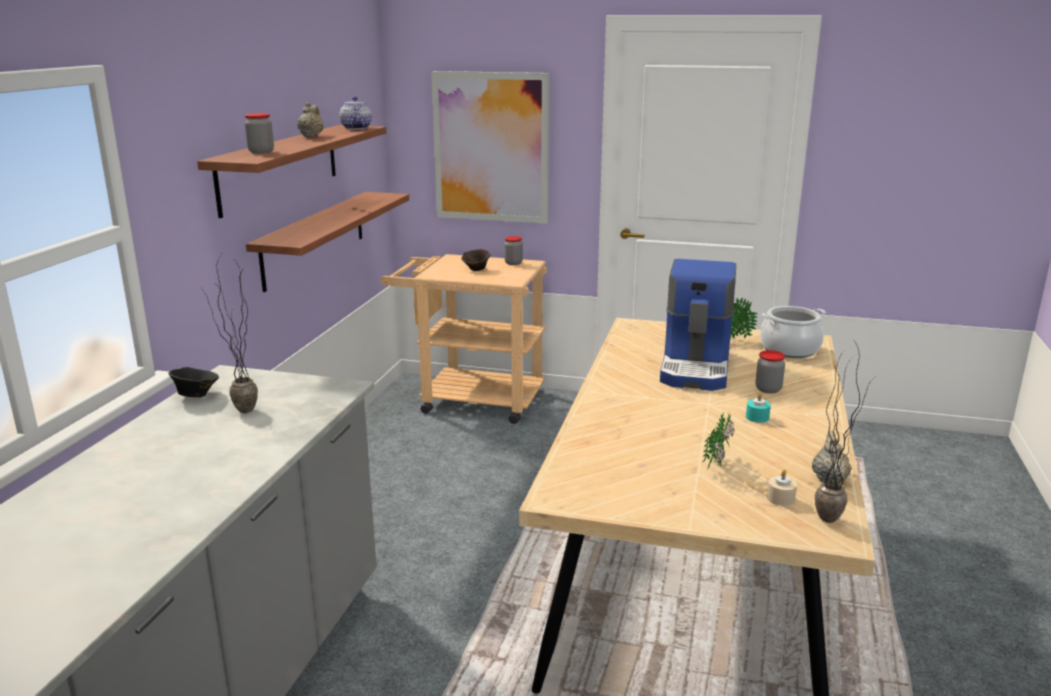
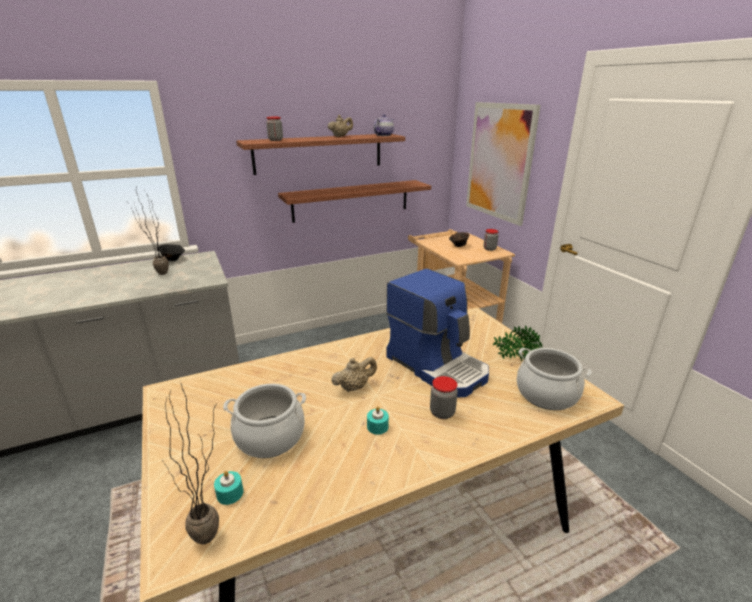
camera: 50 degrees right, 5 degrees up
coffee machine [660,259,736,391] -> coffee machine turned 105 degrees counterclockwise [386,268,489,398]
potted plant [703,412,735,469] -> cooking pot [223,384,306,458]
beige candle [767,470,797,506] -> turquoise candle [214,471,243,505]
beige teapot [812,431,852,484] -> beige teapot moved to [331,357,377,392]

